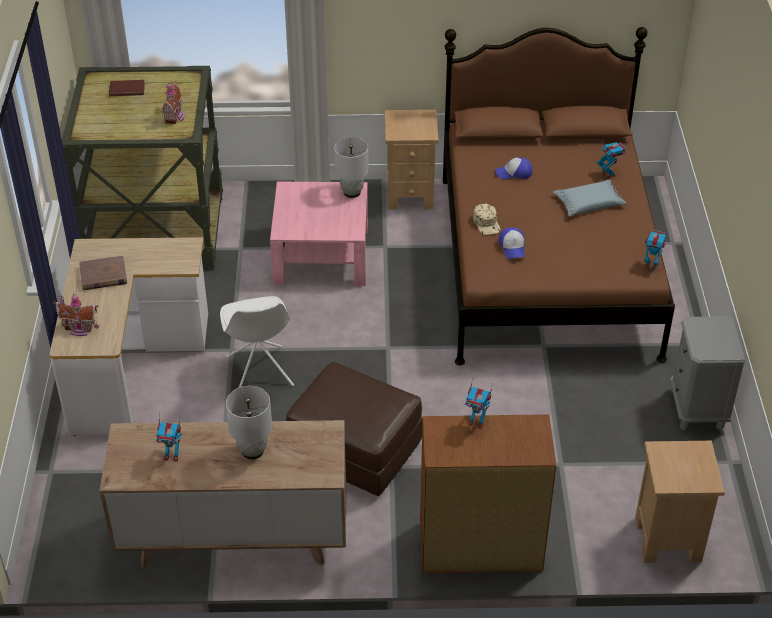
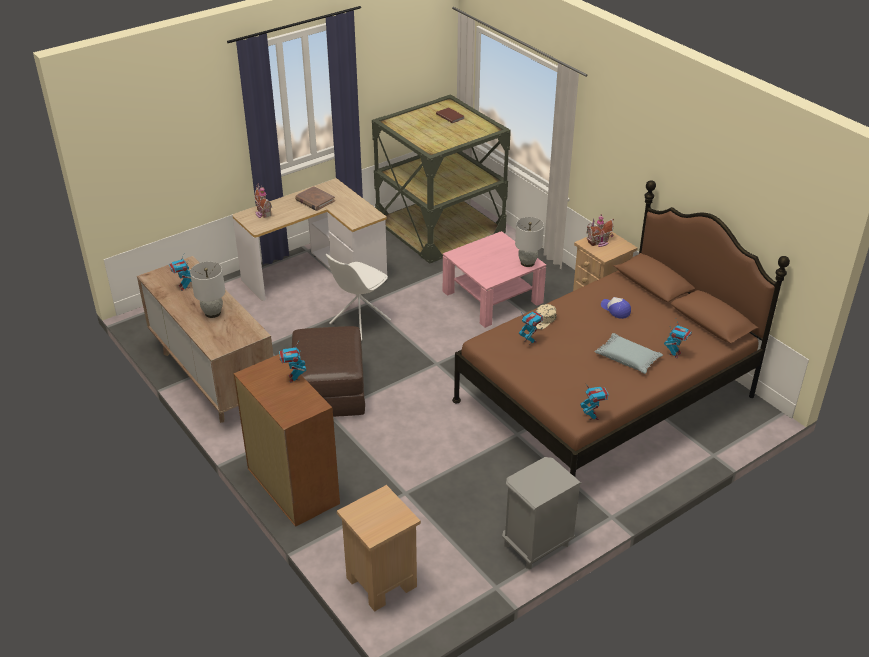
camera: 55 degrees right, 5 degrees down
toy house [162,81,185,124] -> toy house moved to [587,214,614,247]
cap [499,227,525,259] -> toy robot [519,311,543,345]

